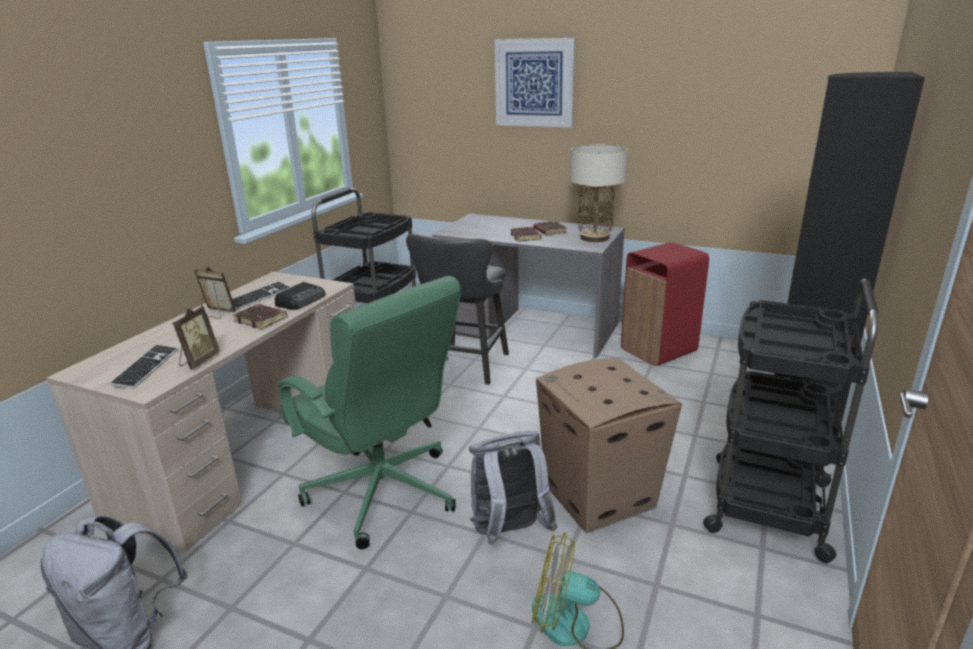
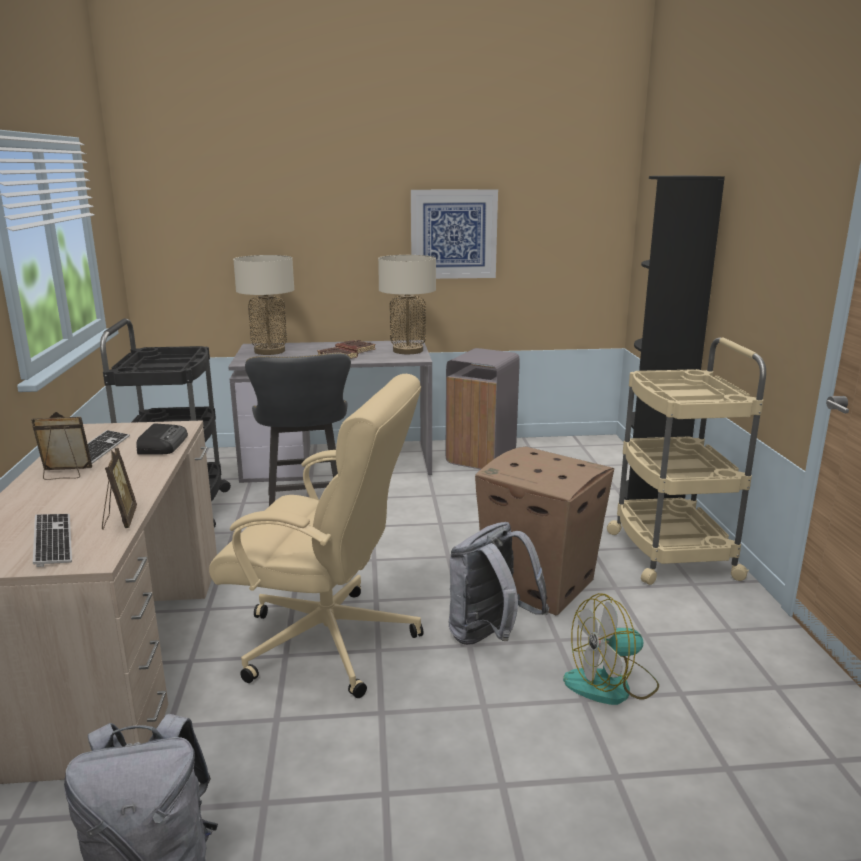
camera: 30 degrees left, 5 degrees down
brown book [232,304,287,329] -> none
green office chair [277,276,461,549] -> beige office chair [209,374,423,698]
picture [495,38,575,128] -> picture moved to [411,189,498,279]
red trash can [621,242,709,366] -> grey trash can [446,348,520,470]
black cart [703,279,878,563] -> beige cart [607,338,766,585]
none -> table lamp [233,255,295,355]

